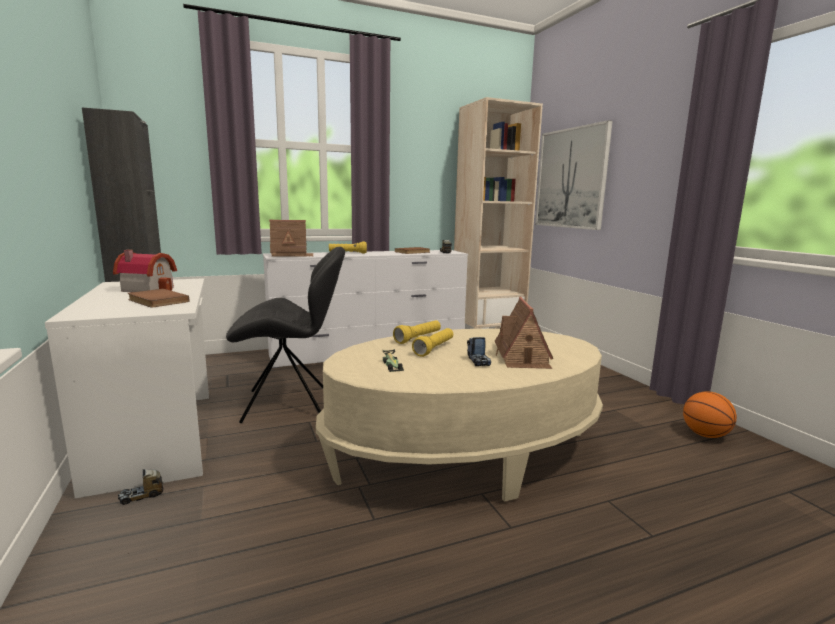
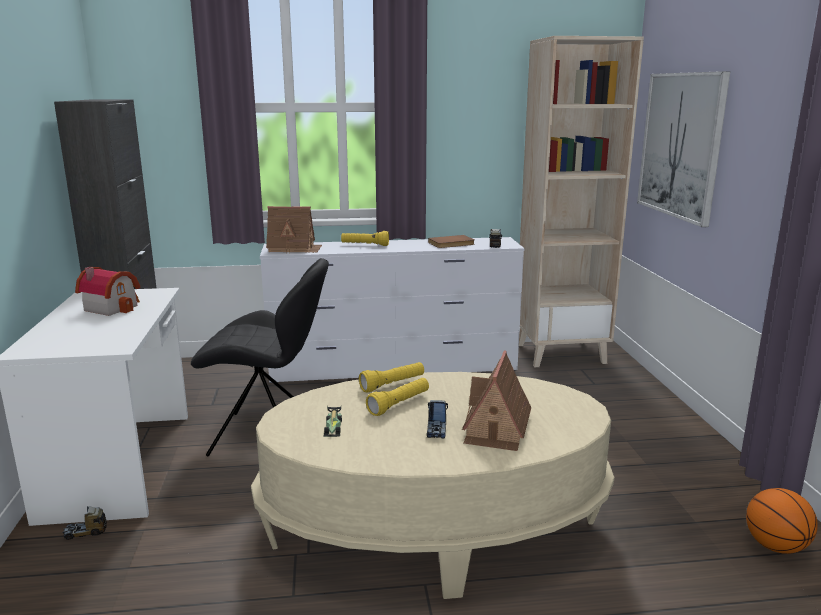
camera: 15 degrees right, 5 degrees up
brown book [128,289,189,307] -> none

